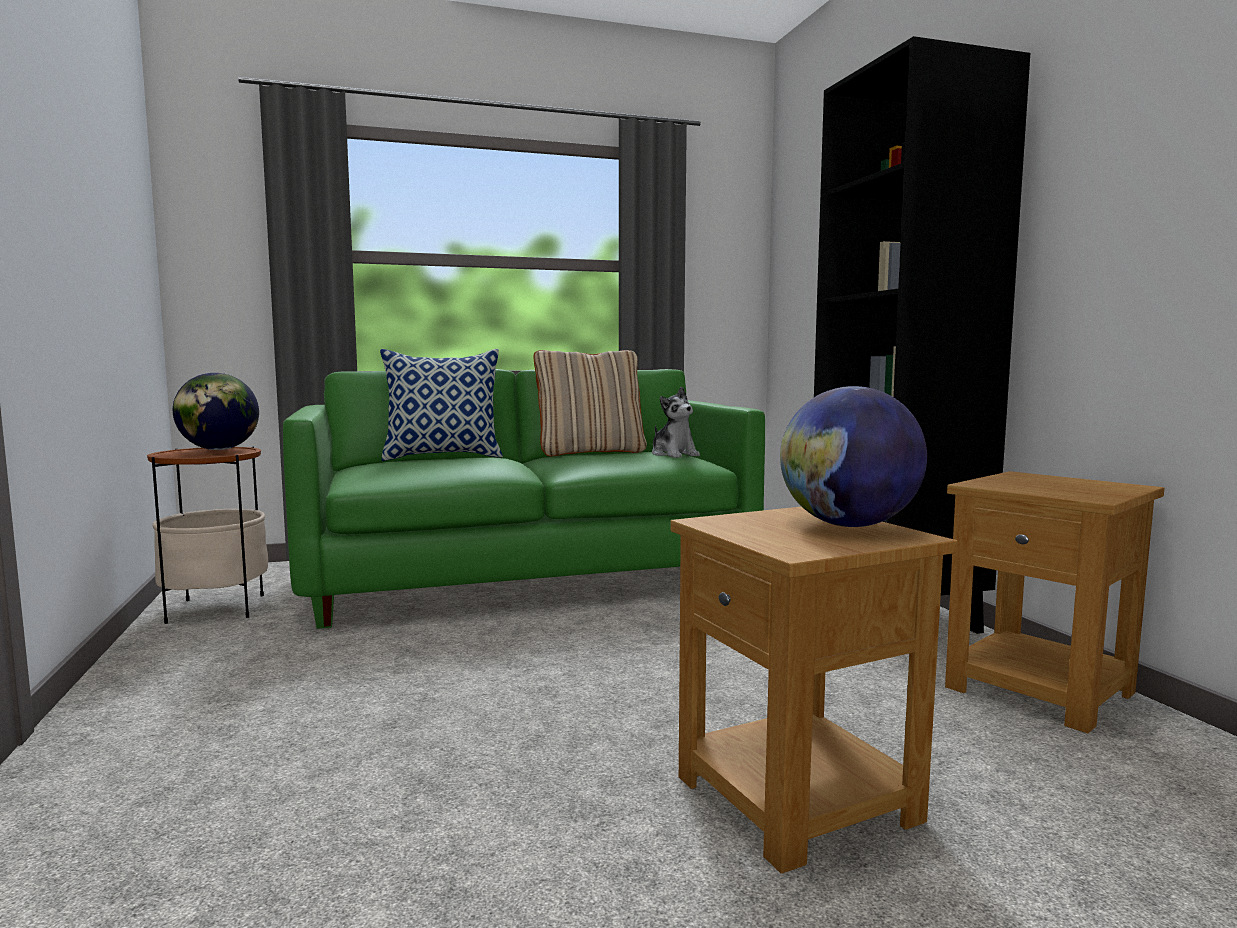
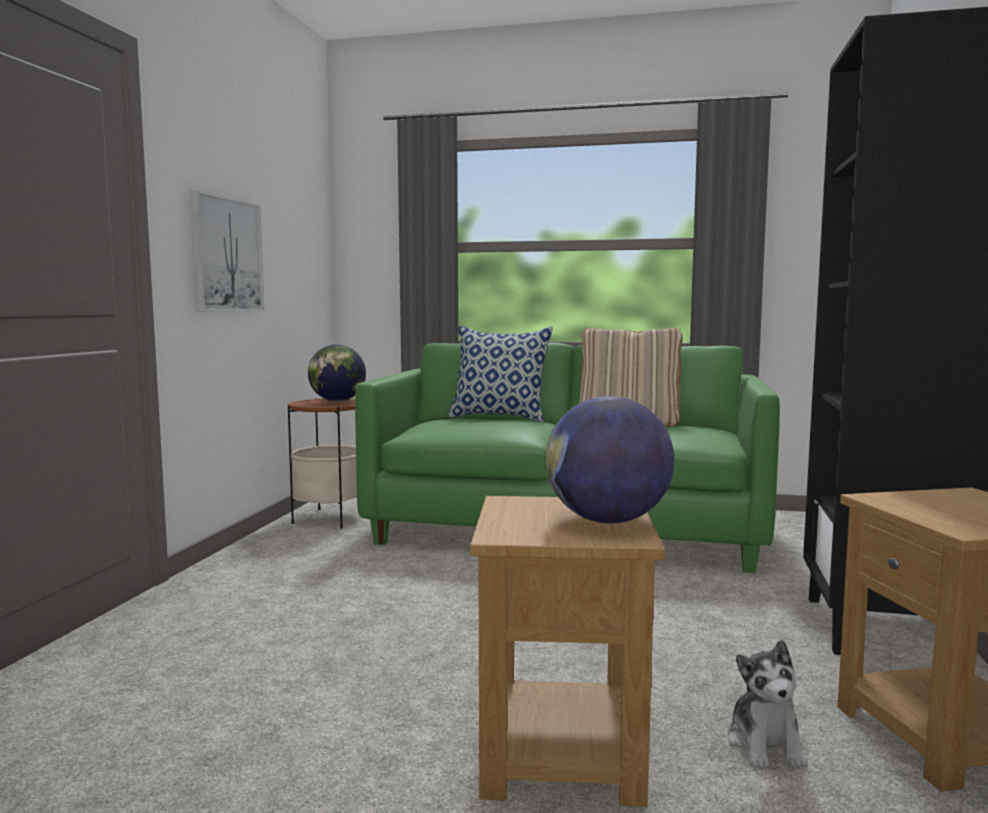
camera: 30 degrees right, 0 degrees up
plush toy [652,387,700,458] -> plush toy moved to [727,640,807,768]
none -> picture [190,190,264,312]

